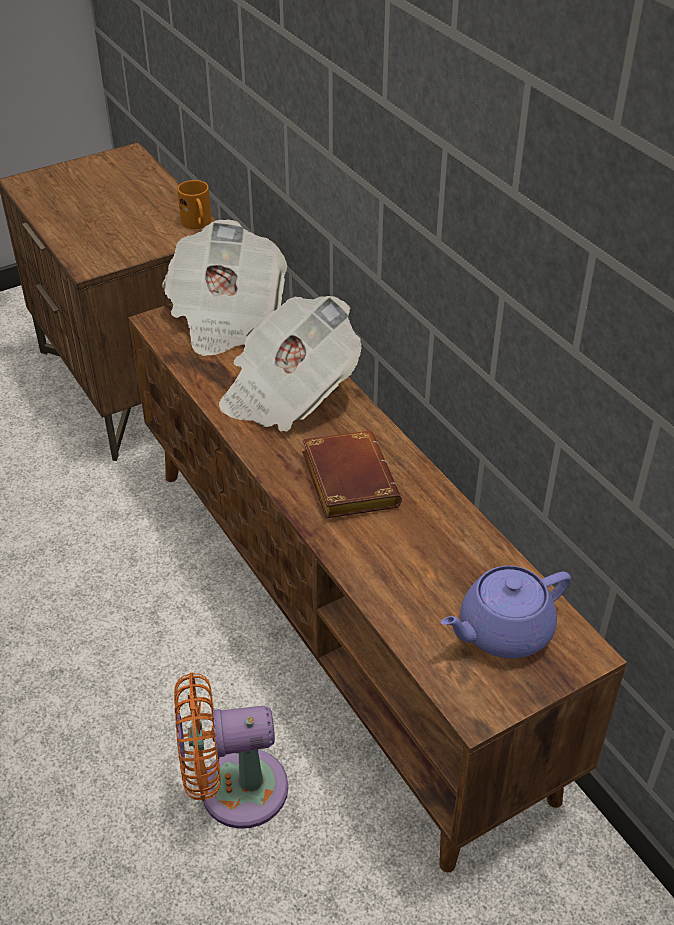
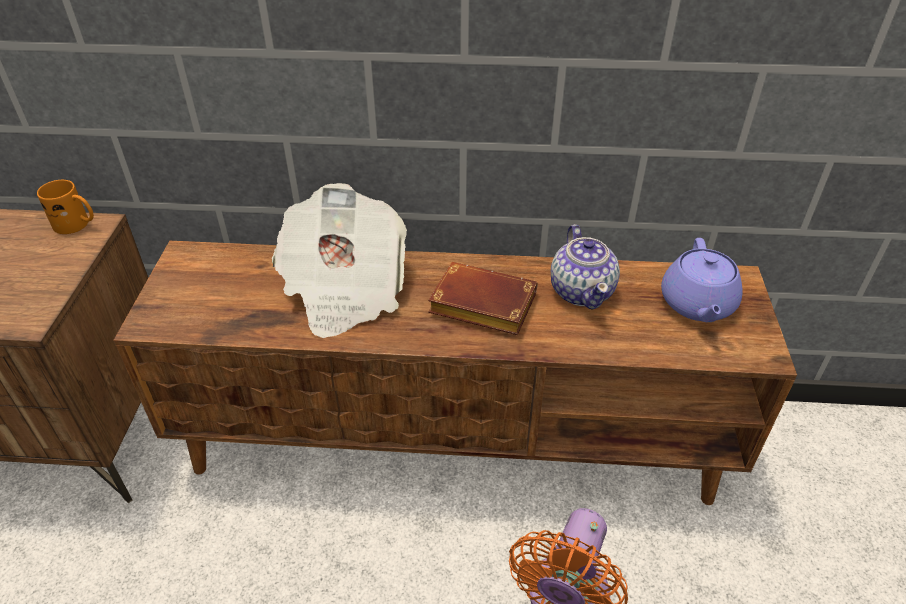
camera: 55 degrees left, 0 degrees up
newspaper [162,219,287,356] -> none
none -> teapot [551,224,620,310]

